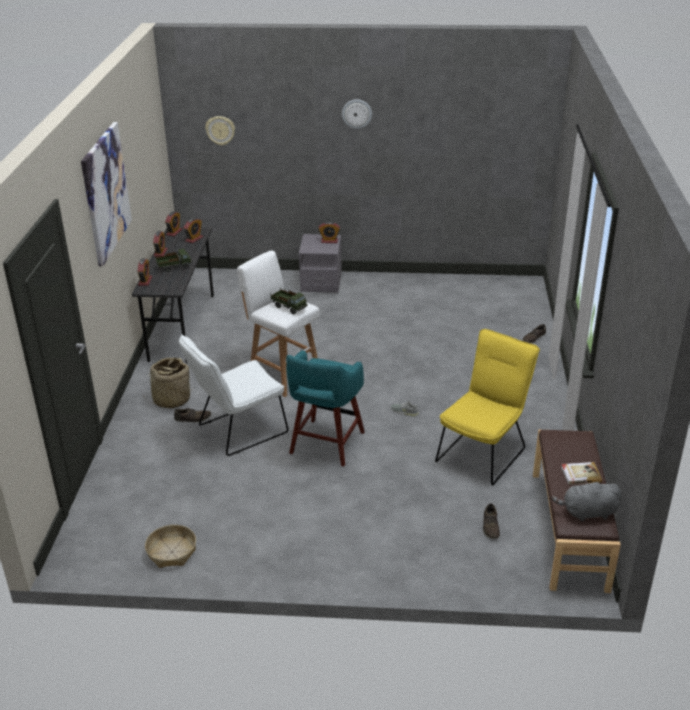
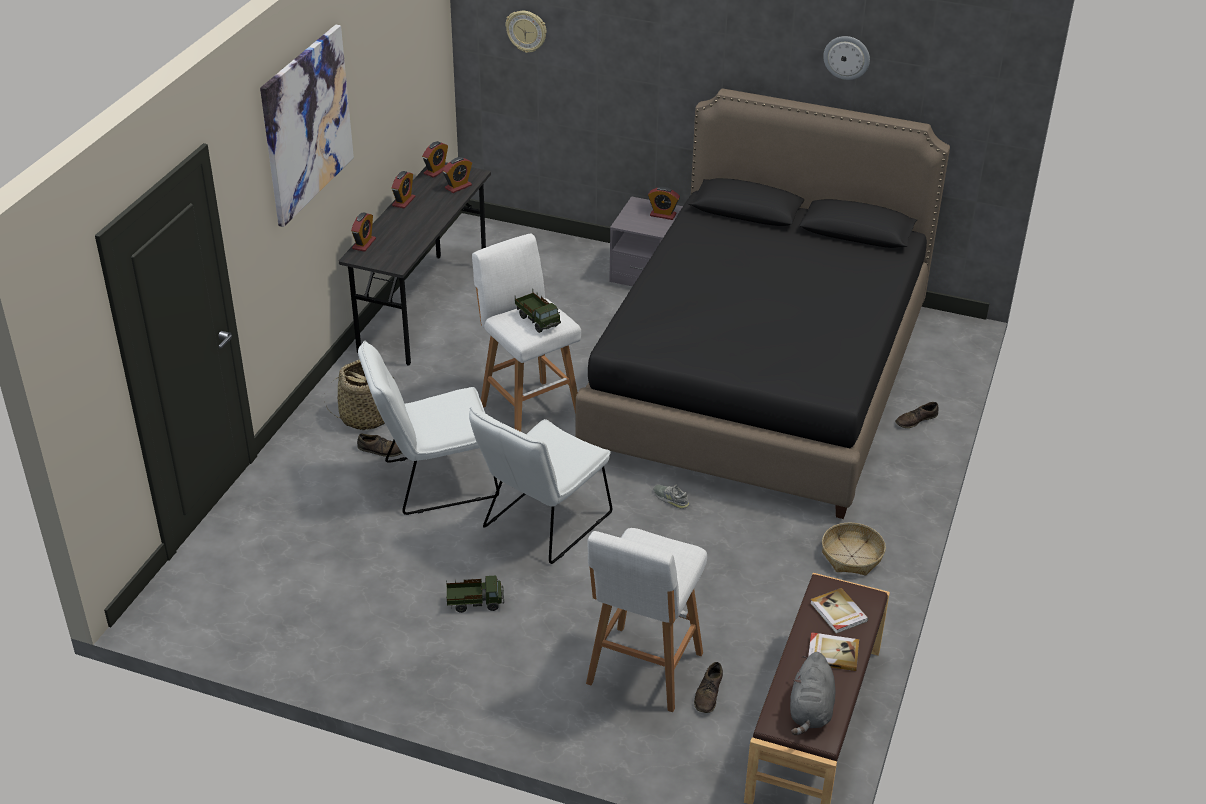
camera: 15 degrees right, 5 degrees up
basket [145,525,196,568] -> basket moved to [822,523,886,575]
toy truck [155,249,192,272] -> toy truck moved to [446,576,504,613]
turquoise stool [286,350,365,466] -> white chair [469,407,612,564]
wall clock [342,99,372,129] -> wall clock moved to [823,36,870,80]
yellow chair [435,329,540,485] -> none
grey plush toy [551,480,622,522] -> grey plush toy turned 90 degrees counterclockwise [790,652,835,735]
none -> black bed [576,89,950,519]
none -> white stool [586,528,707,712]
none -> book [810,588,868,634]

